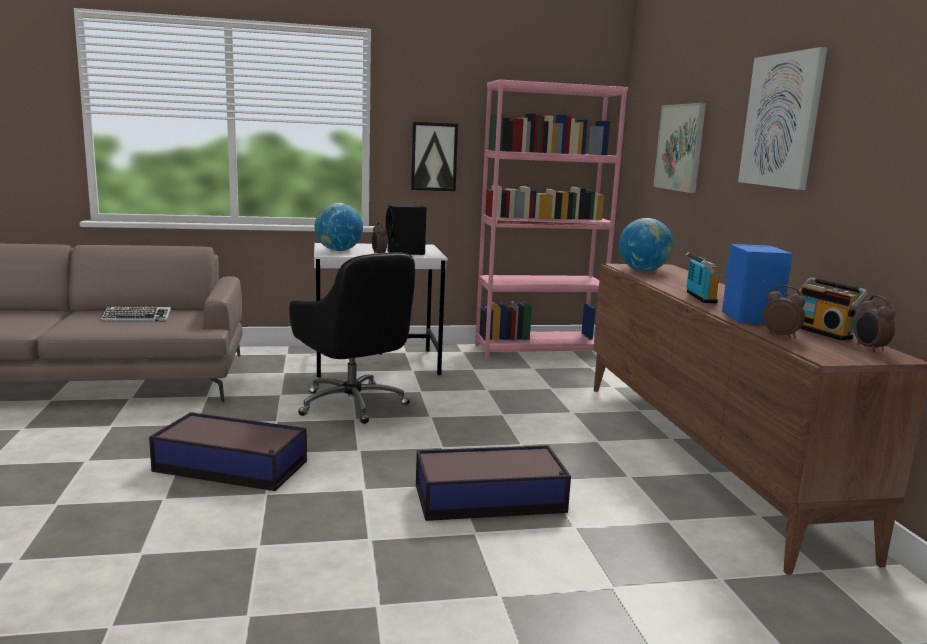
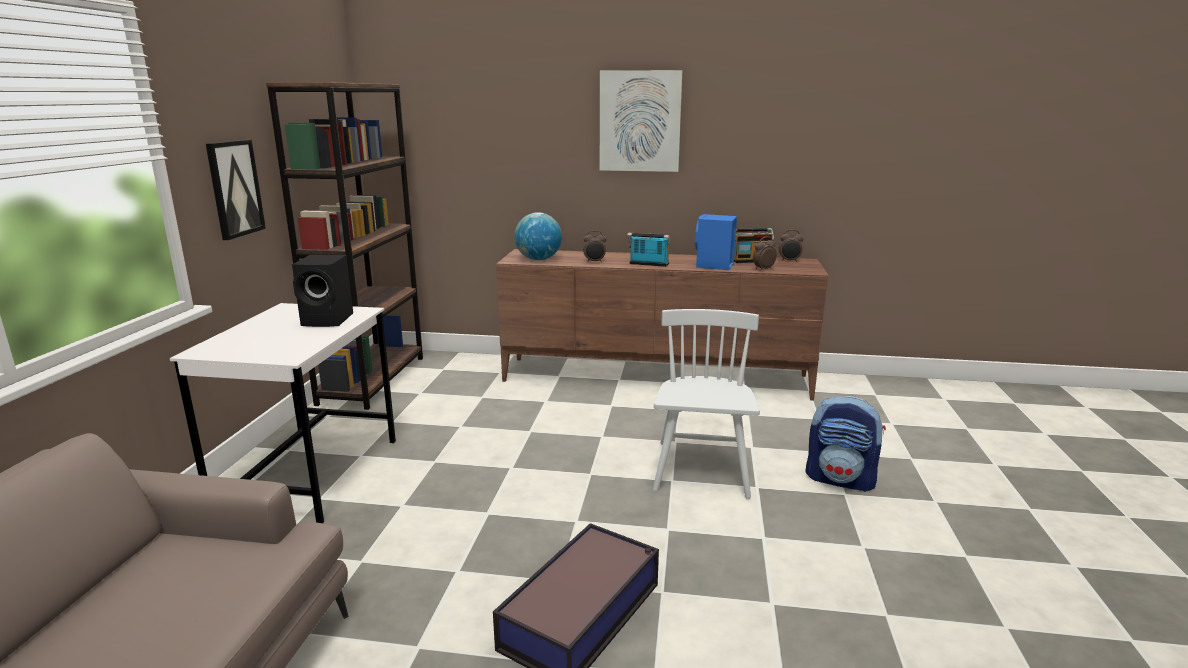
camera: 70 degrees left, 5 degrees up
keyboard [102,306,171,321] -> none
black office chair [289,252,415,424] -> none
globe [315,203,363,251] -> none
alarm clock [372,222,387,253] -> alarm clock moved to [583,230,606,263]
storage box [416,445,571,521] -> white chair [653,309,760,499]
pink bookcase [475,79,628,360] -> brown bookcase [266,82,423,410]
picture [653,103,706,193] -> none
none -> backpack [806,395,886,492]

